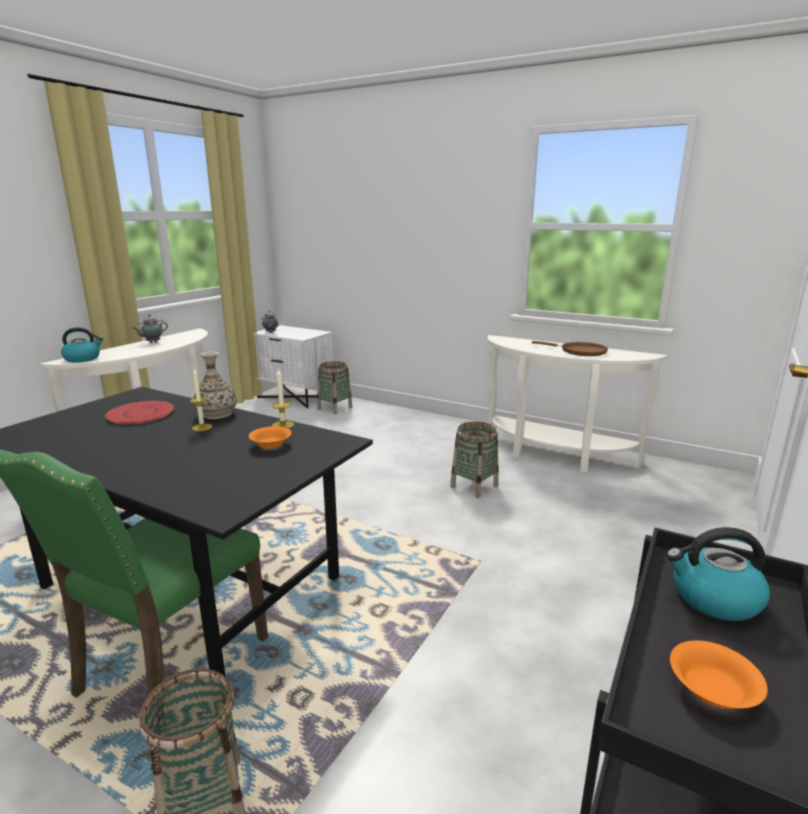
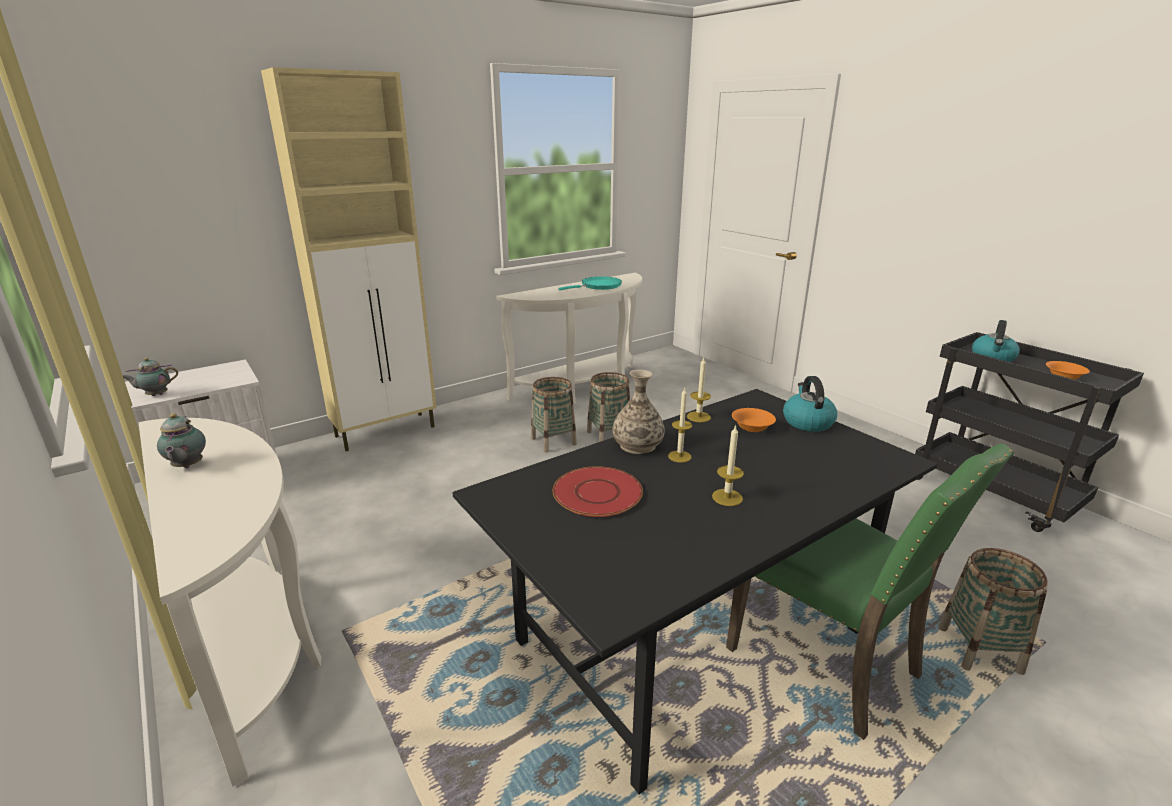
camera: 65 degrees left, 5 degrees up
kettle [61,327,103,362] -> kettle moved to [783,376,837,432]
basket [317,361,352,414] -> basket moved to [531,377,577,453]
brown frying pan [532,341,608,356] -> turquoise frying pan [558,276,622,290]
none -> beige cabinet [261,67,437,451]
none -> candle [712,425,744,506]

